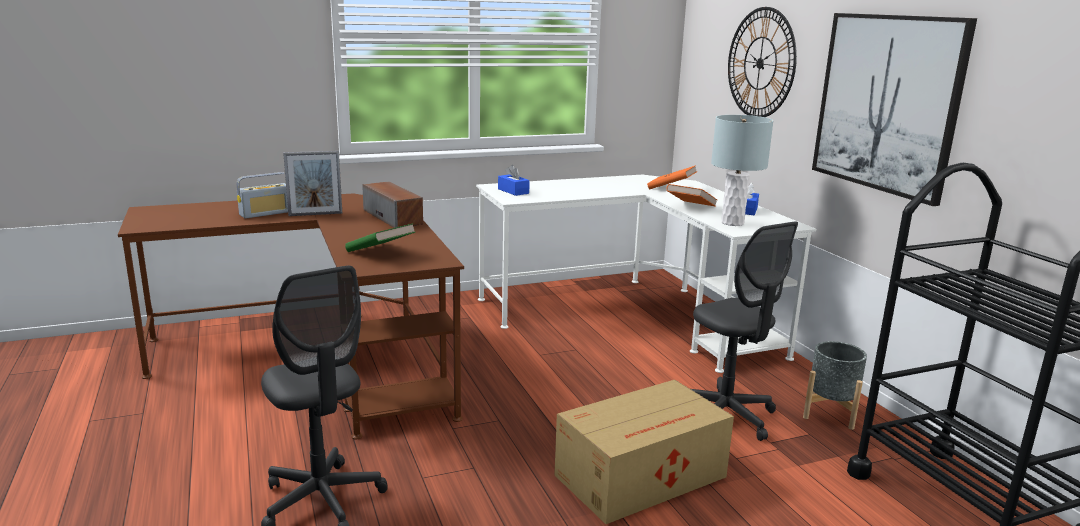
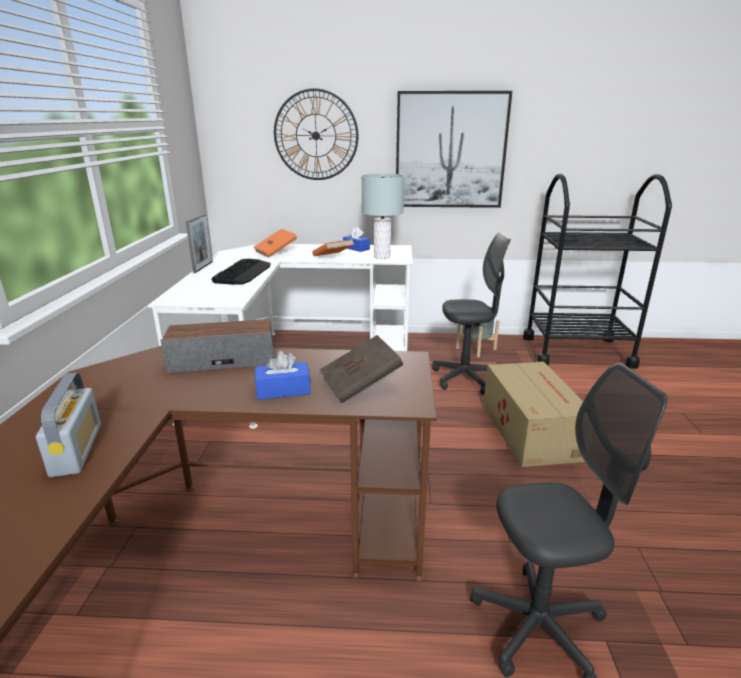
camera: 65 degrees left, 5 degrees up
picture frame [283,151,342,216] -> picture frame moved to [186,213,213,273]
green book [345,223,415,252] -> brown book [320,335,403,403]
blue tissue box [498,165,530,196] -> blue tissue box moved to [255,351,311,400]
none -> keyboard [212,258,271,285]

